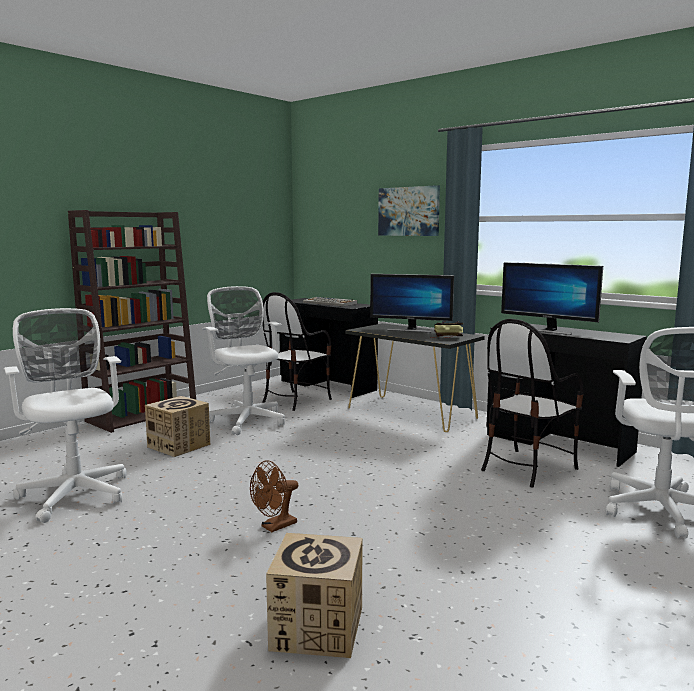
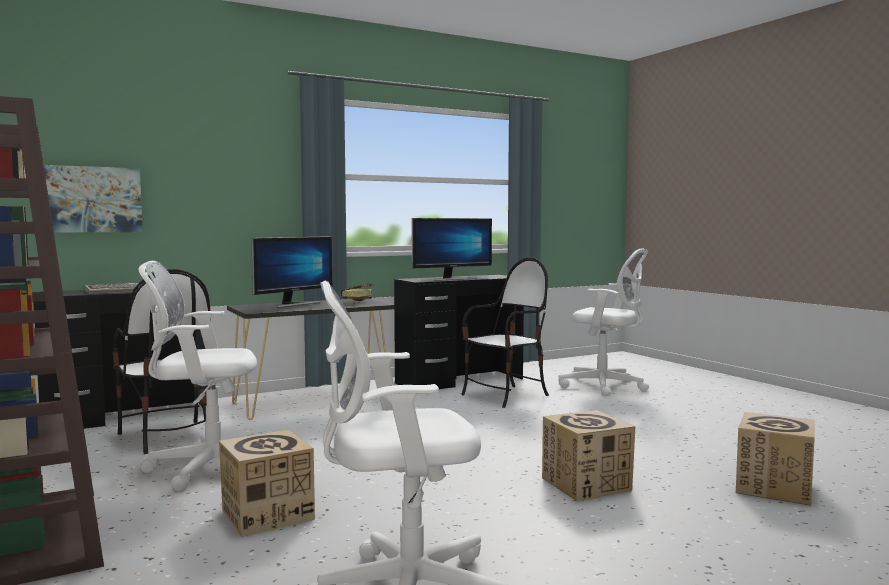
camera: 70 degrees left, 5 degrees down
brown fan [250,460,298,532] -> cardboard box [542,410,635,501]
picture [378,185,440,236] -> picture moved to [32,165,143,233]
chair [481,319,583,487] -> chair turned 105 degrees counterclockwise [461,257,549,408]

